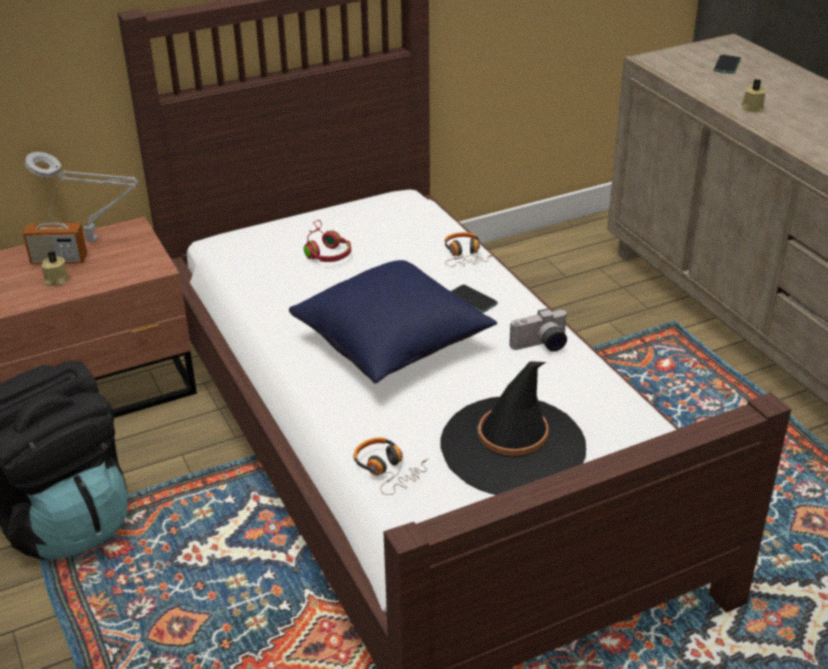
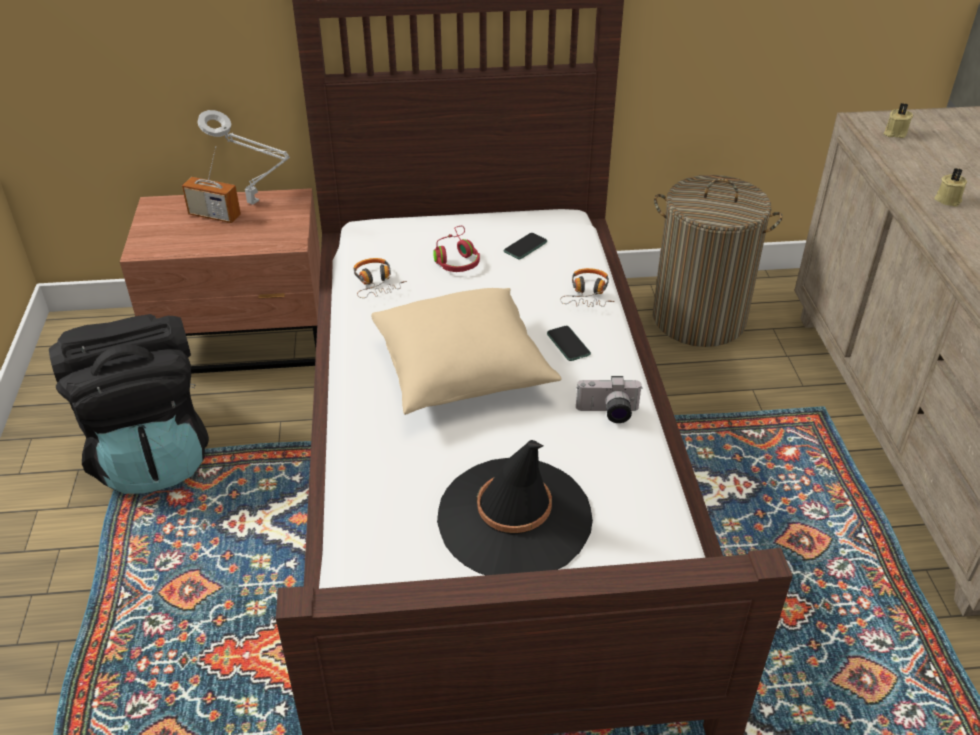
camera: 20 degrees right, 5 degrees up
beige candle [42,251,68,286] -> beige candle moved to [883,103,913,138]
blue pillow [289,260,497,384] -> beige pillow [371,288,562,415]
headphones [354,438,428,495] -> headphones moved to [354,258,407,298]
phone [714,55,741,74] -> phone moved to [504,233,547,259]
none -> laundry basket [653,175,783,347]

